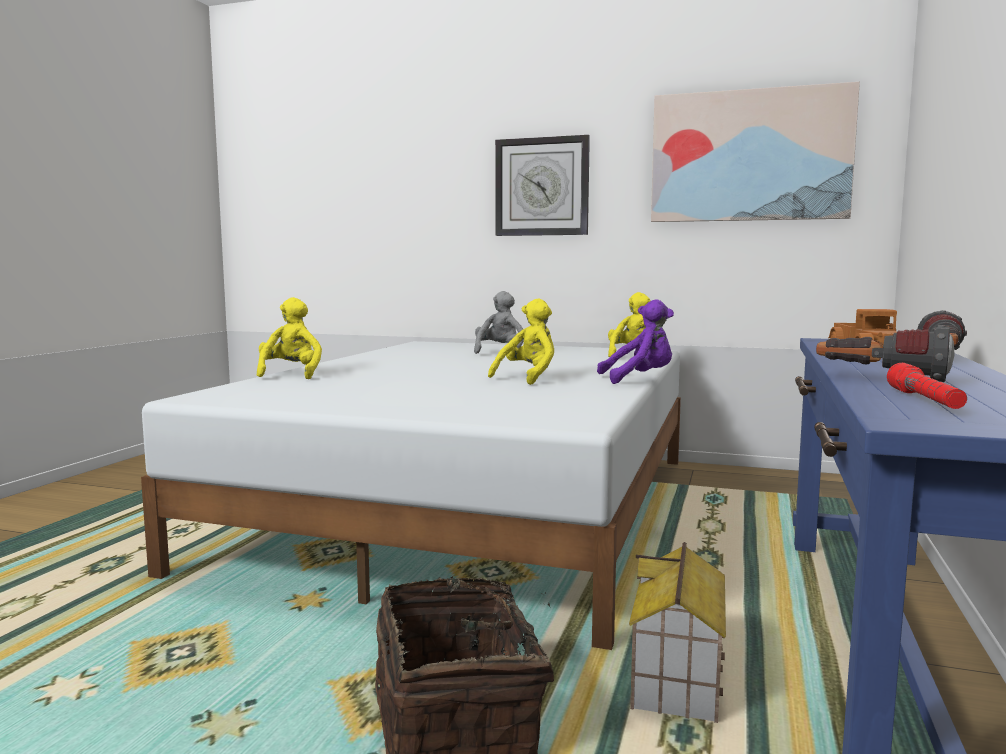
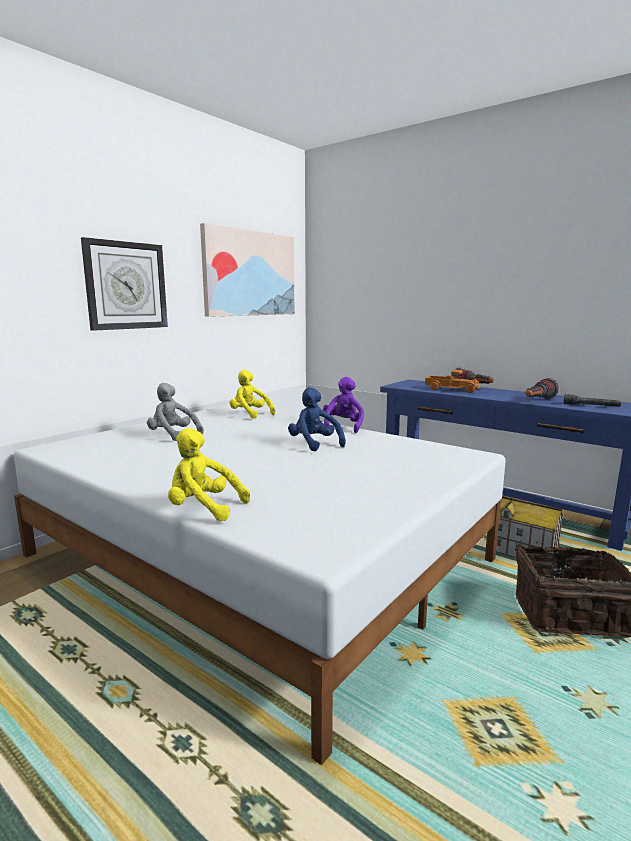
camera: 70 degrees left, 5 degrees up
yellow plush toy [488,299,554,385] -> blue plush toy [288,387,346,451]
red flashlight [887,363,967,409] -> grey flashlight [564,394,621,407]

